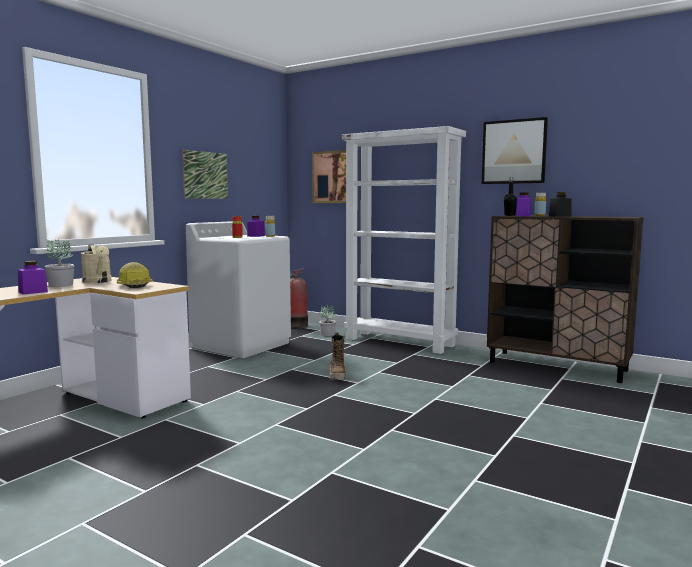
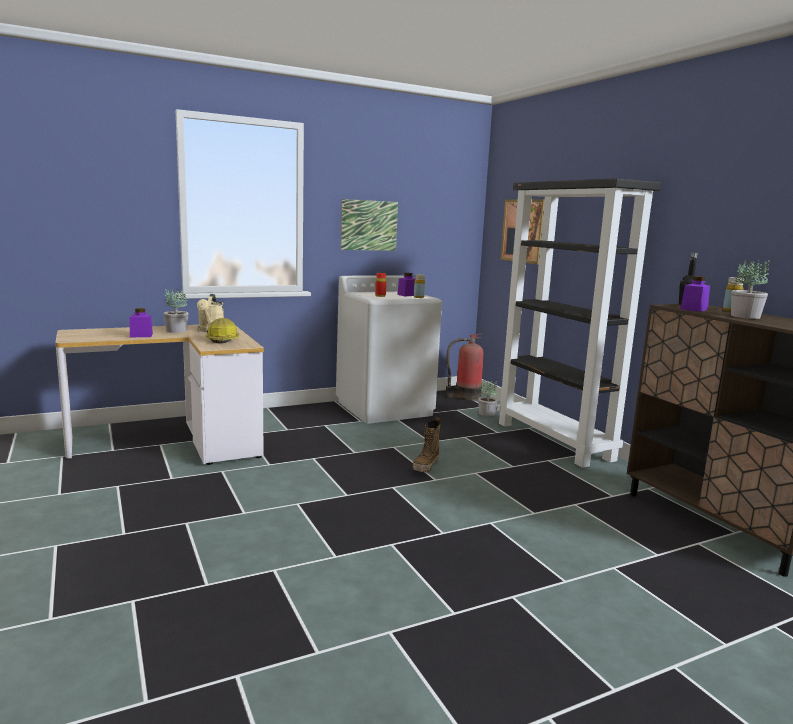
camera: 30 degrees right, 5 degrees up
white bookcase [342,126,466,354] -> black bookcase [497,178,661,468]
picture [482,117,548,184] -> none
black jar [549,192,572,217] -> potted plant [731,259,769,319]

